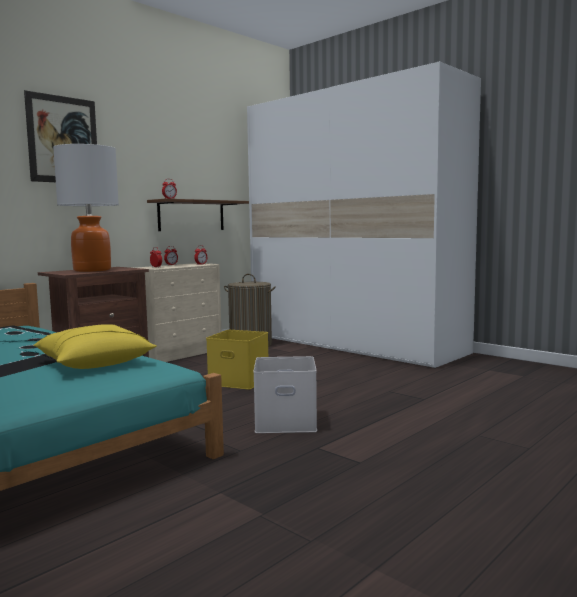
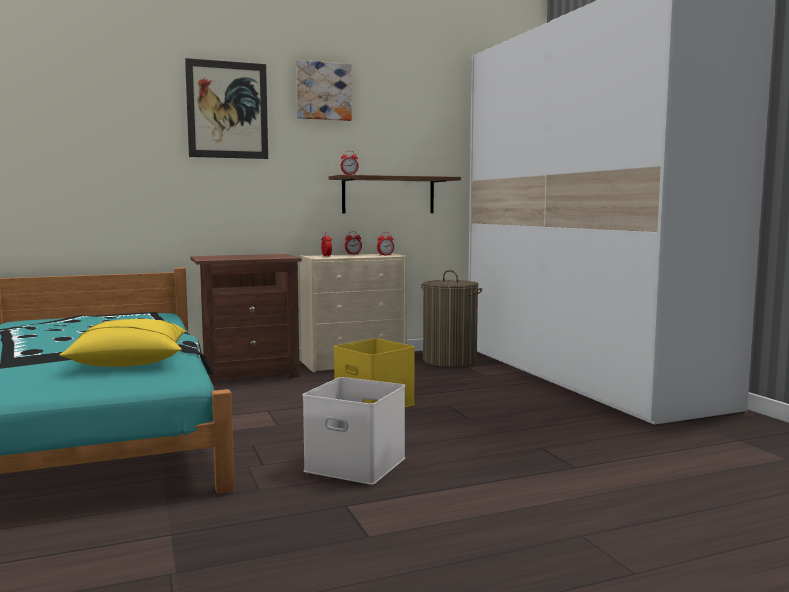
camera: 25 degrees right, 0 degrees up
table lamp [53,144,119,272] -> none
none -> picture [296,60,352,121]

